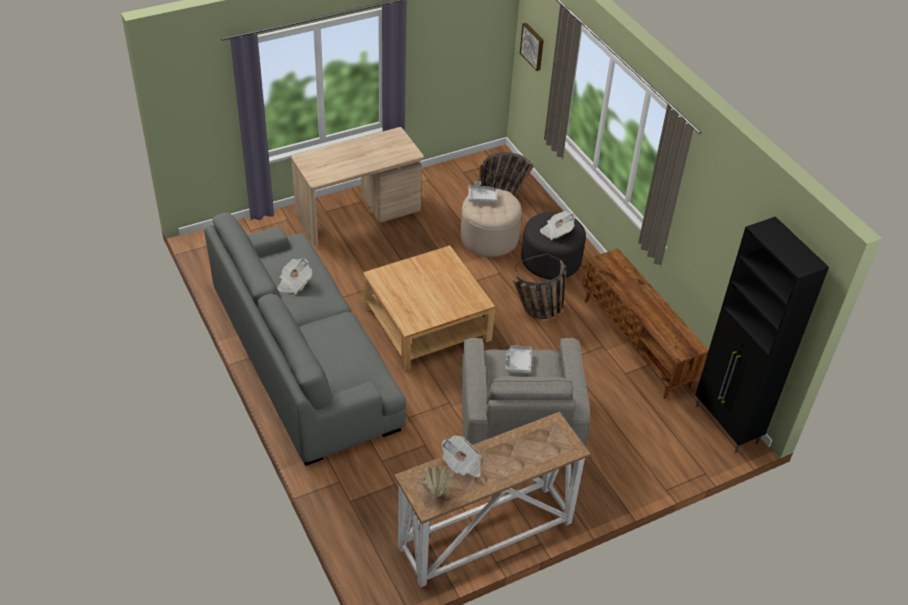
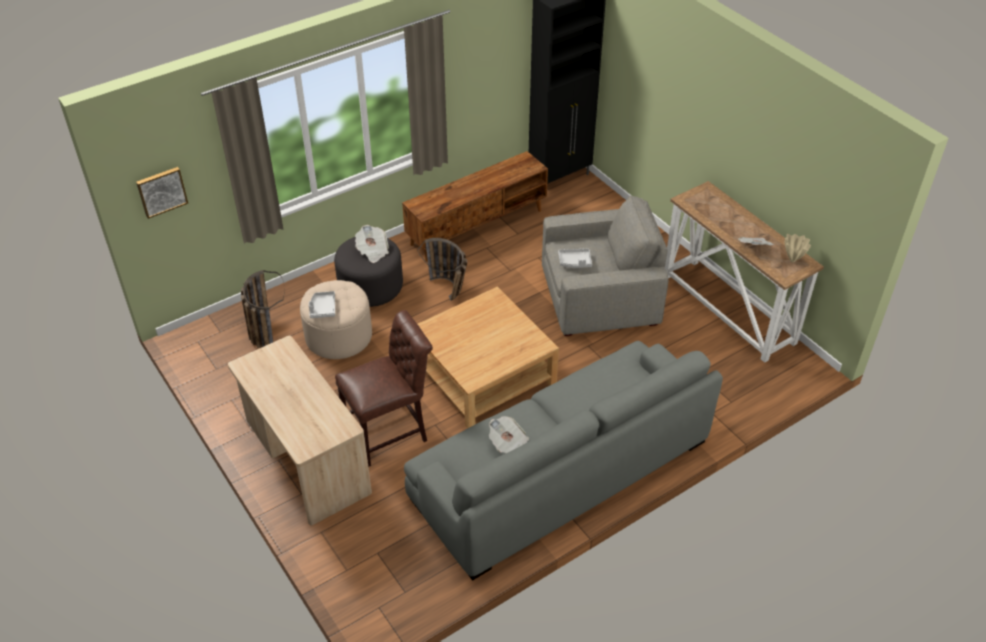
camera: 95 degrees left, 0 degrees up
none -> brown chair [335,310,433,467]

